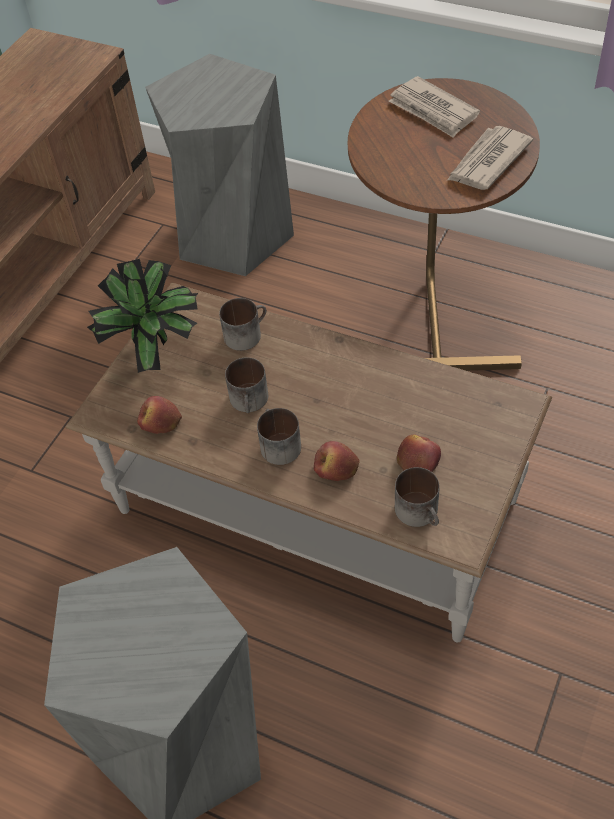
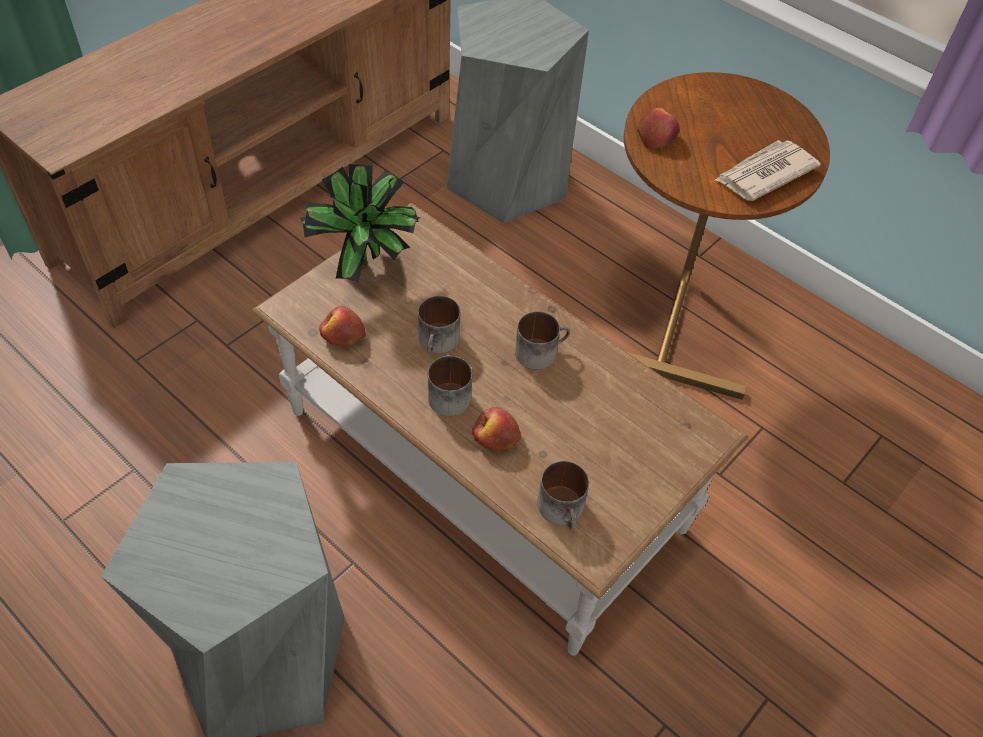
camera: 10 degrees right, 0 degrees up
mug [219,298,266,351] -> mug moved to [515,311,570,370]
newspaper [388,76,480,138] -> none
apple [397,435,441,472] -> apple moved to [637,108,679,149]

